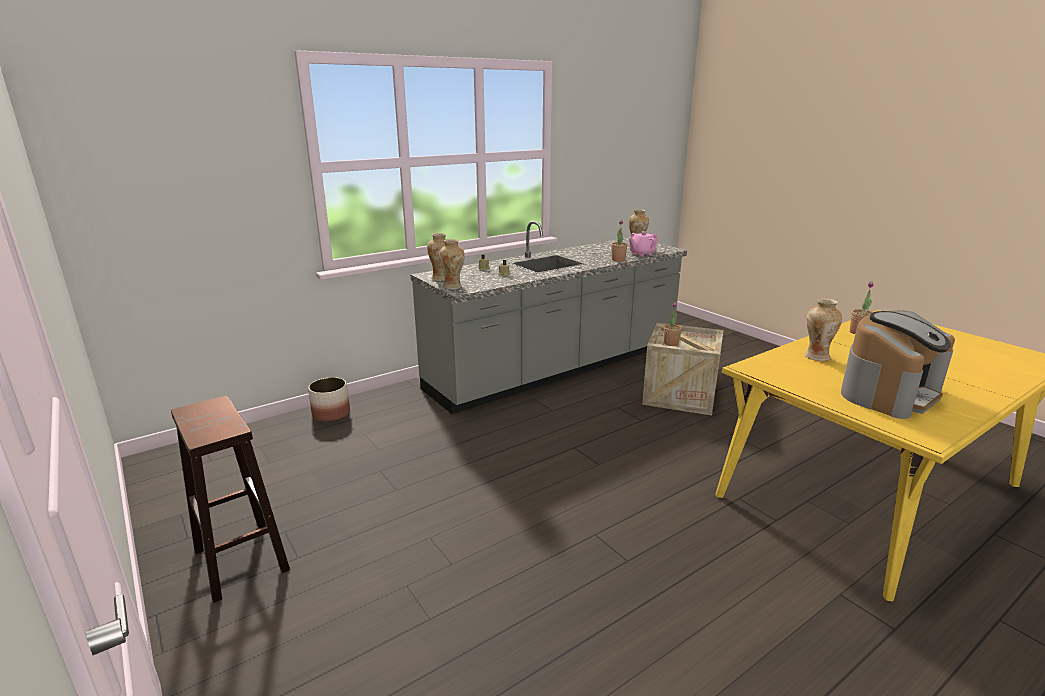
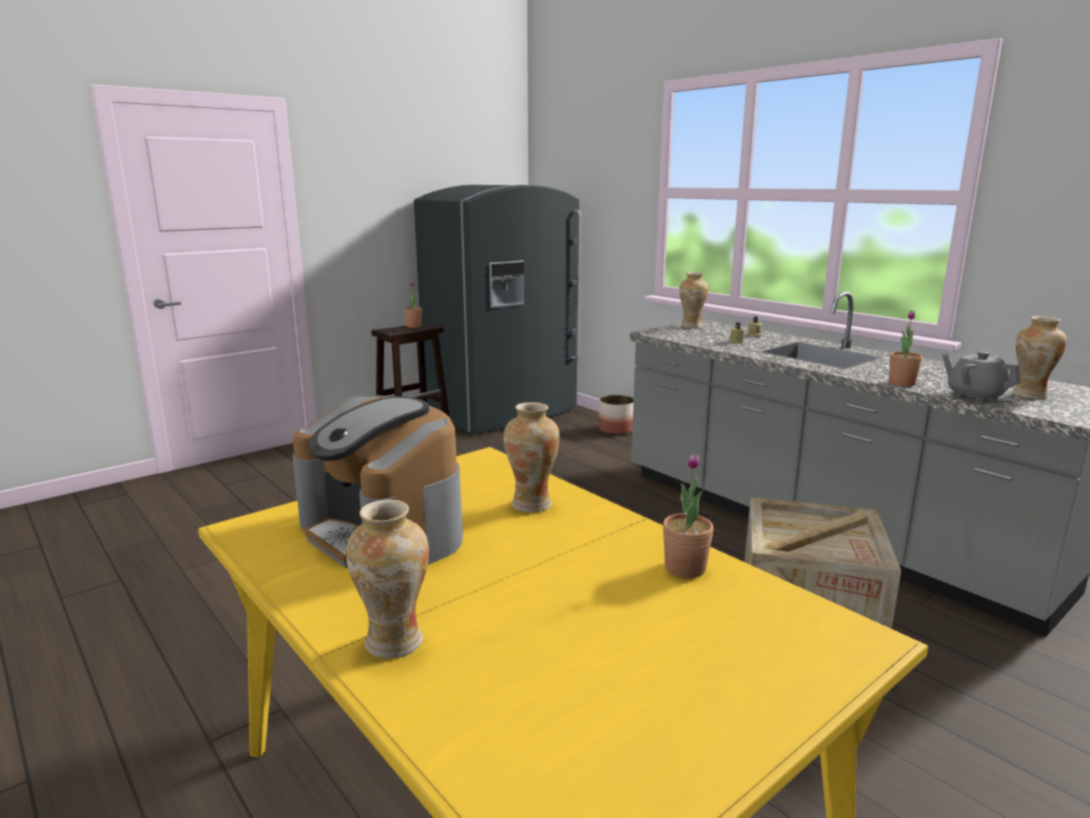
camera: 85 degrees right, 5 degrees down
vase [439,239,465,290] -> vase moved to [346,499,429,658]
pink teapot [629,231,658,257] -> grey teapot [942,351,1020,403]
potted plant [664,302,682,346] -> potted plant moved to [404,281,422,328]
none -> grey fridge [414,185,581,434]

